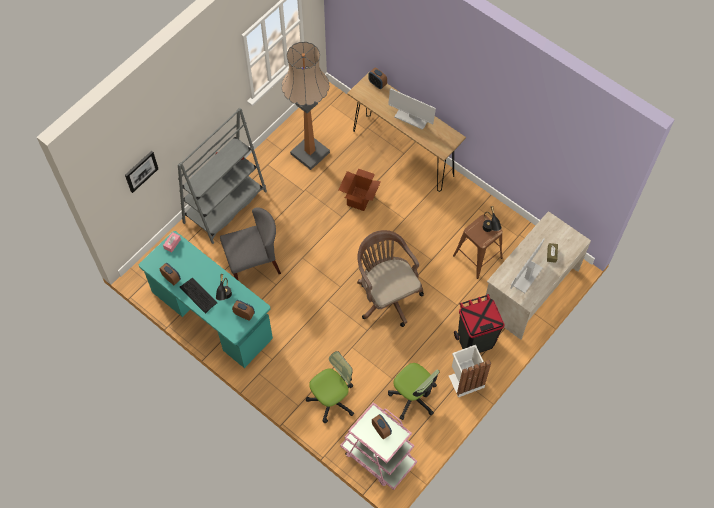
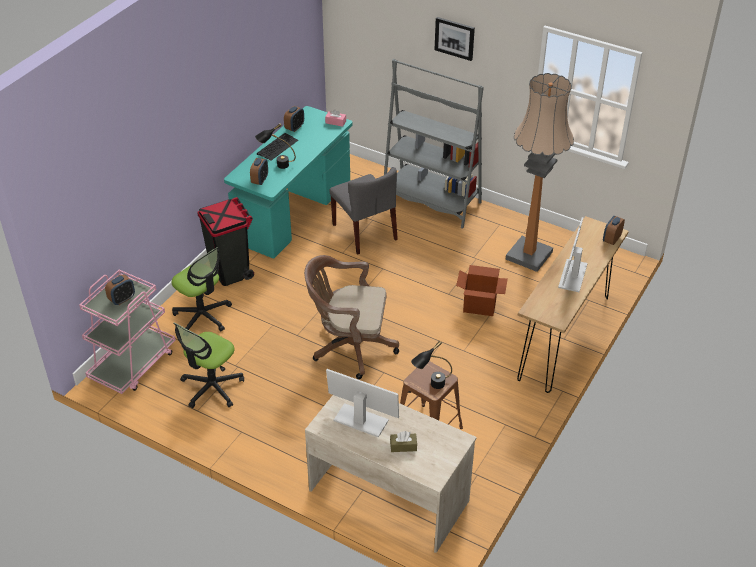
camera: 80 degrees right, 20 degrees down
picture [125,151,158,193] -> picture moved to [434,17,475,61]
brown office chair [357,230,424,327] -> brown office chair turned 135 degrees counterclockwise [304,255,399,379]
white trash can [449,345,491,397] -> none
black trash can [454,294,505,353] -> black trash can moved to [198,197,254,286]

